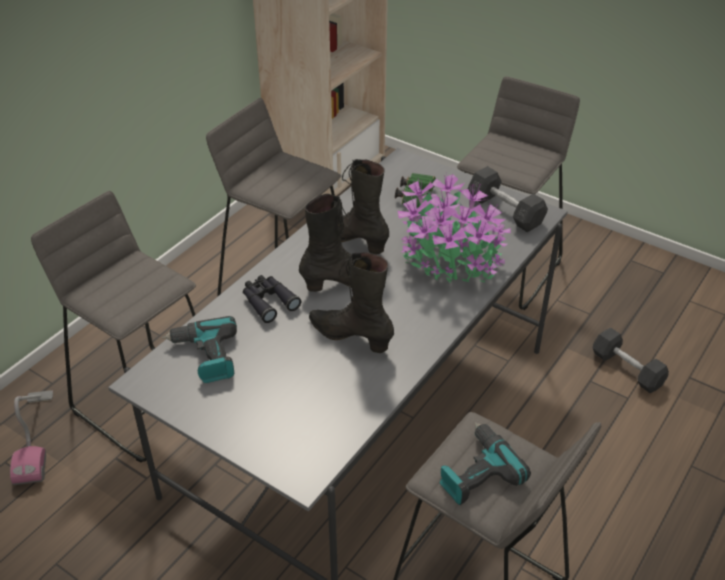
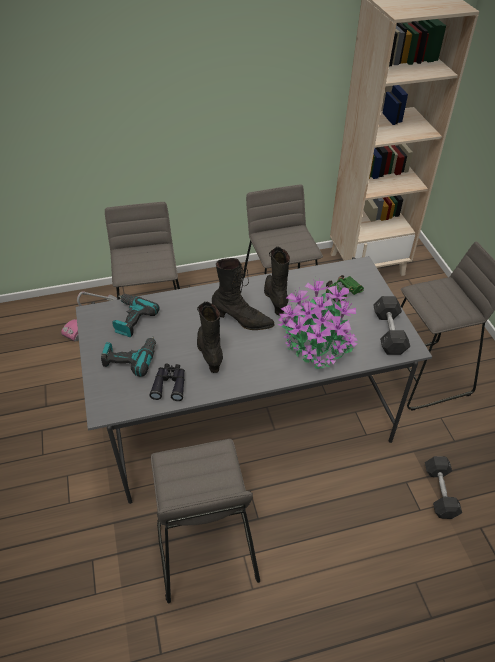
camera: 40 degrees right, 5 degrees up
black binoculars [243,275,301,323] -> black binoculars moved to [149,364,185,401]
power drill [439,422,531,505] -> power drill moved to [101,336,156,377]

